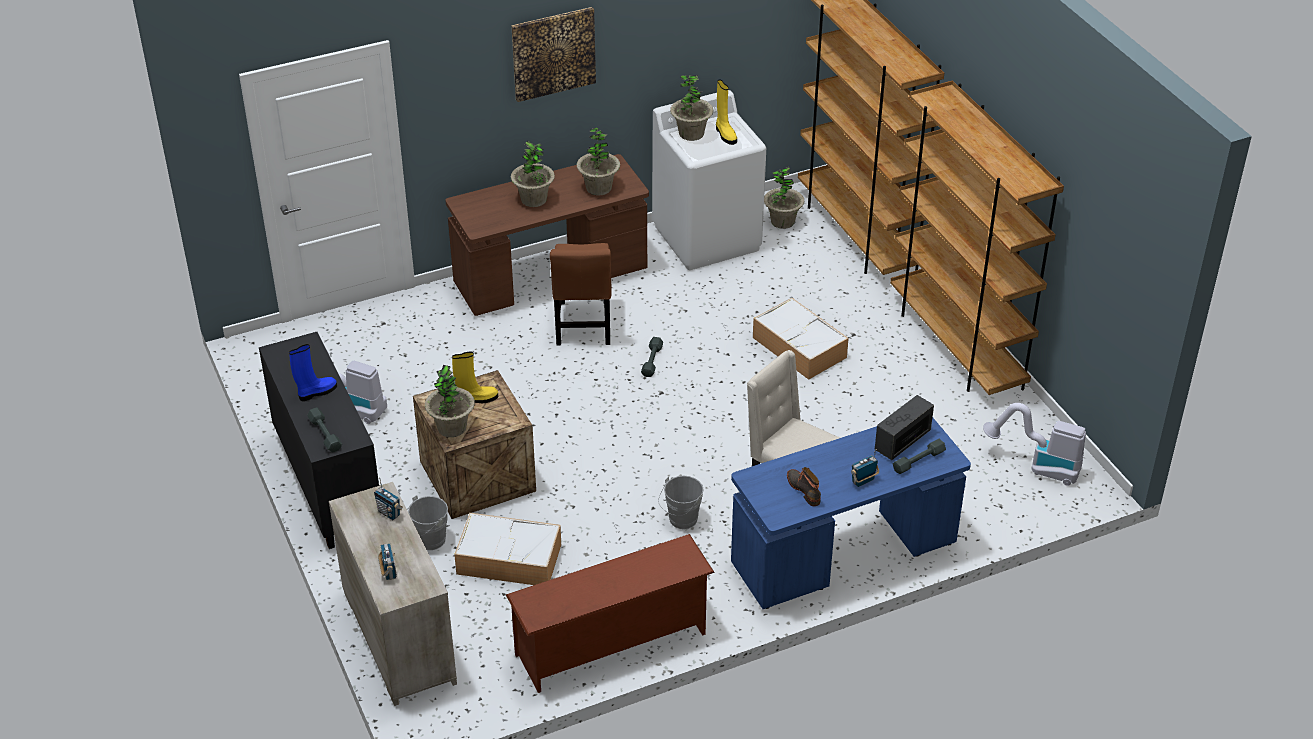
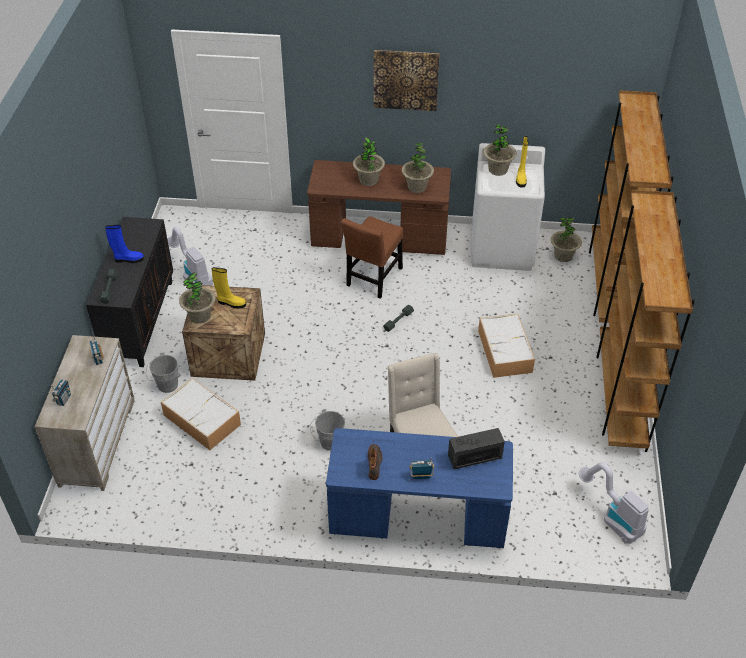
camera: 30 degrees right, 5 degrees up
brown shoe rack [506,534,715,693] -> none
grey dumbbell [893,439,946,474] -> none

